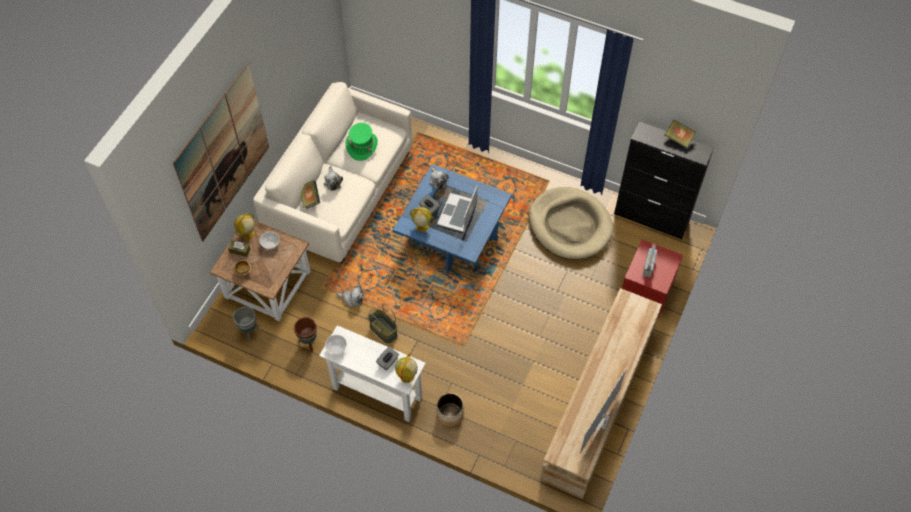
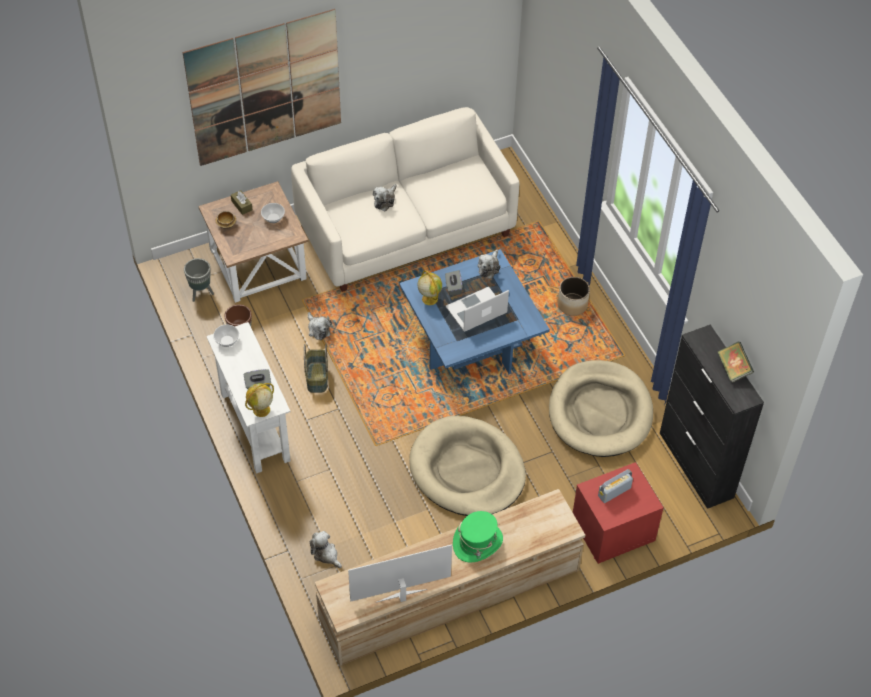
camera: 40 degrees right, 5 degrees down
globe [234,213,255,239] -> none
book [301,180,320,209] -> none
green hat [345,123,378,161] -> green hat moved to [453,511,503,563]
planter [437,393,464,427] -> planter moved to [558,277,590,316]
none -> plush toy [310,531,342,568]
none -> beige dog bed [409,416,526,516]

